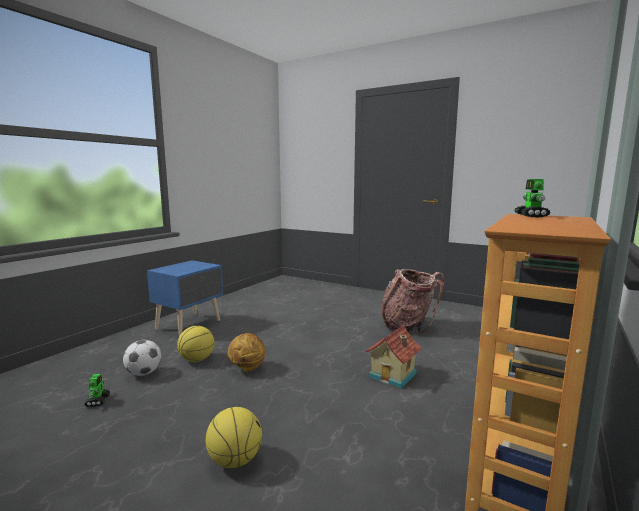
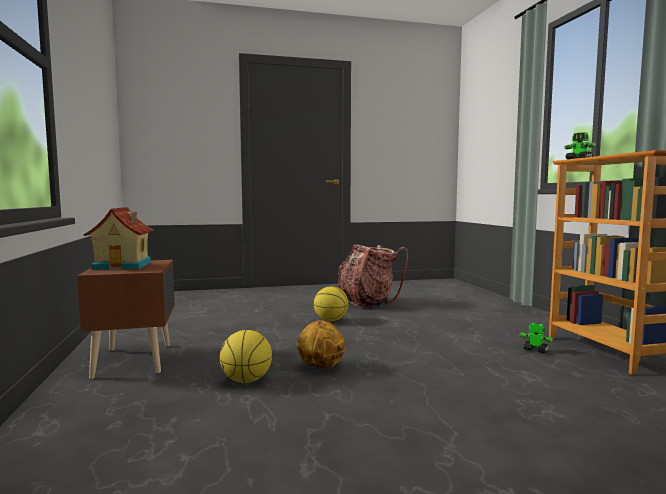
camera: 45 degrees left, 5 degrees down
toy robot [84,374,110,407] -> toy robot moved to [519,323,554,353]
football [123,340,161,376] -> none
blue nightstand [147,260,223,336] -> brown nightstand [77,260,175,379]
basketball [205,407,262,468] -> basketball moved to [314,286,349,321]
toy house [365,325,422,388] -> toy house moved to [83,207,154,270]

